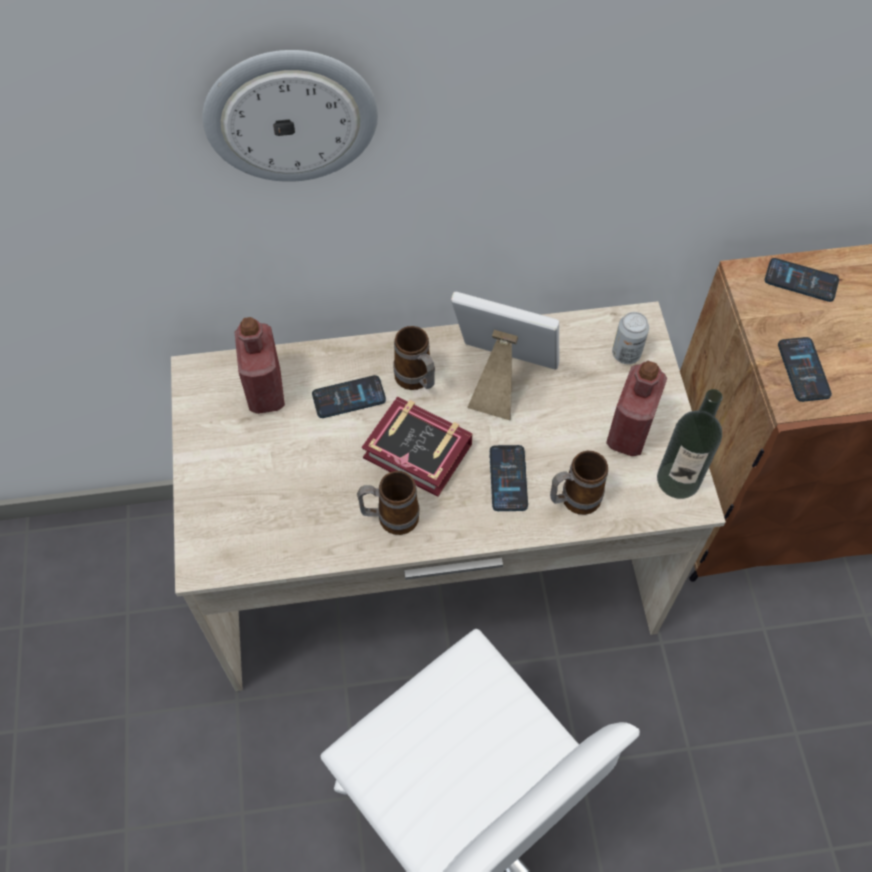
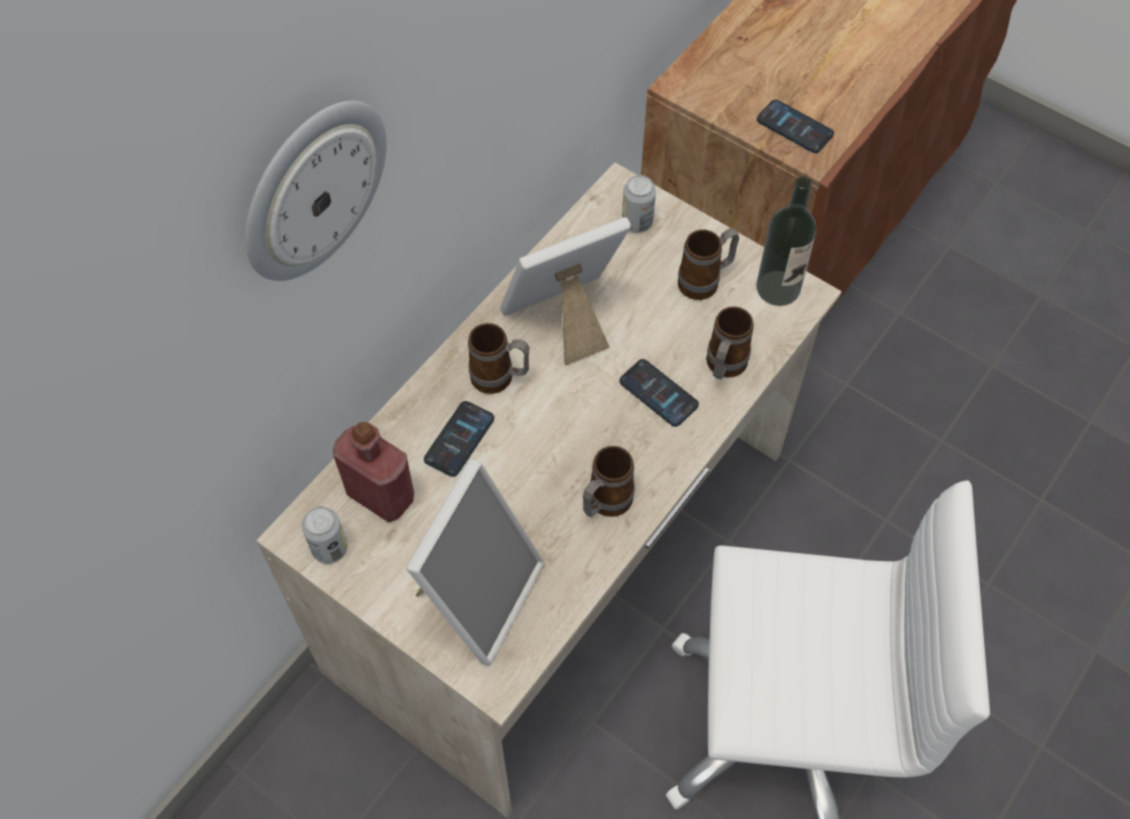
camera: 45 degrees left, 0 degrees up
book [362,396,473,497] -> none
red bottle [606,361,667,456] -> mug [678,228,739,300]
phone [765,258,839,302] -> none
none -> can [302,506,347,564]
none -> picture frame [406,459,544,666]

